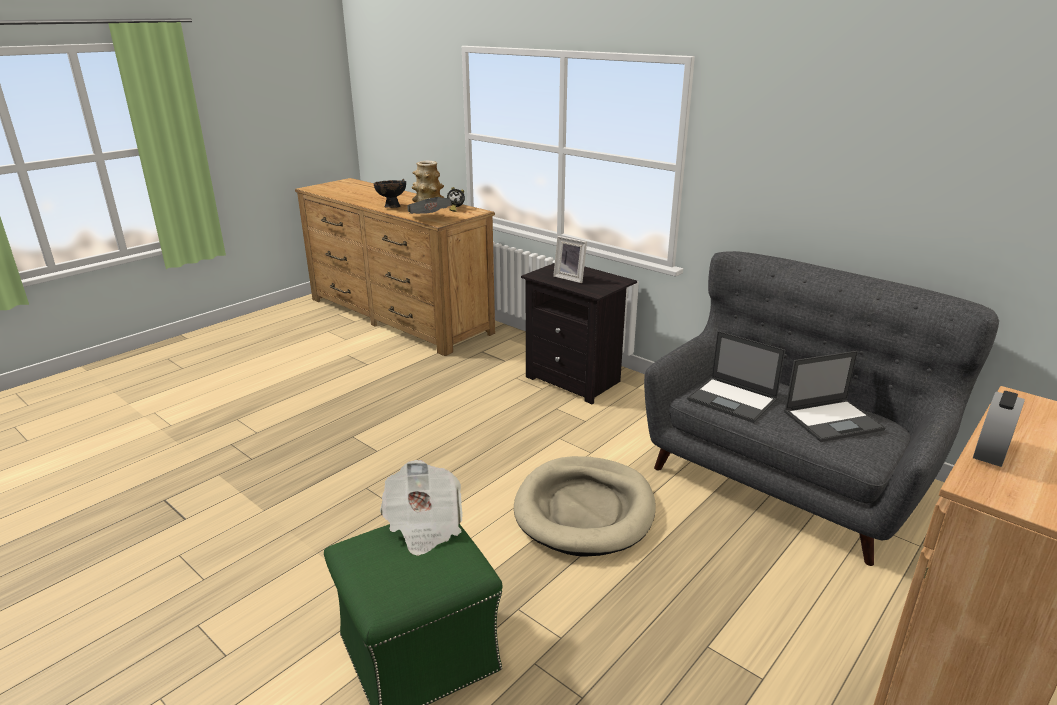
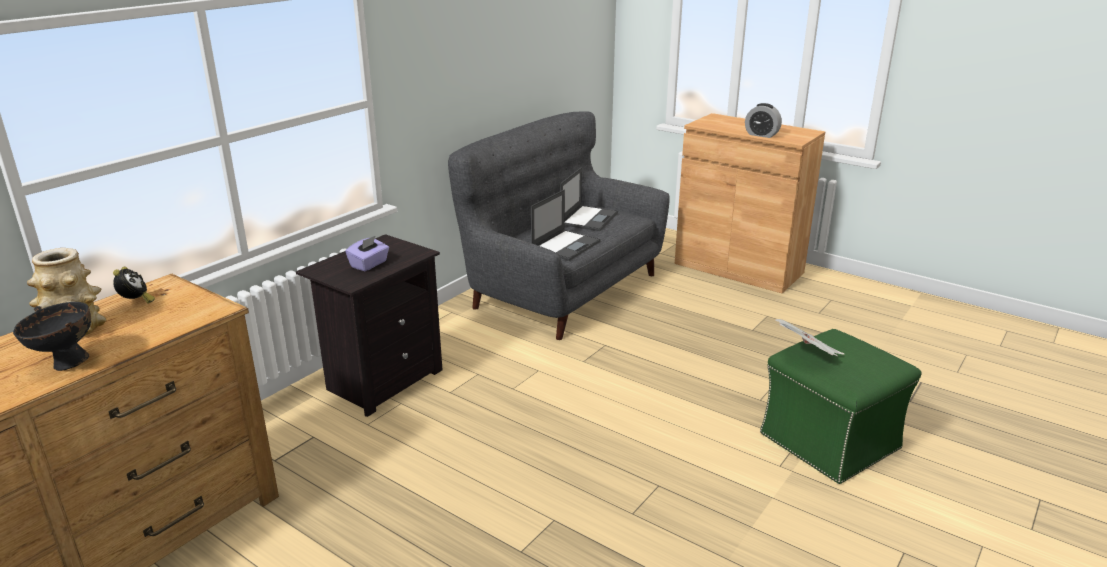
camera: 95 degrees left, 0 degrees up
newspaper [407,197,452,214] -> none
beige dog bed [514,456,656,557] -> none
picture frame [553,236,587,283] -> purple tissue box [345,235,389,271]
laptop [784,351,886,442] -> laptop turned 45 degrees clockwise [560,167,618,231]

